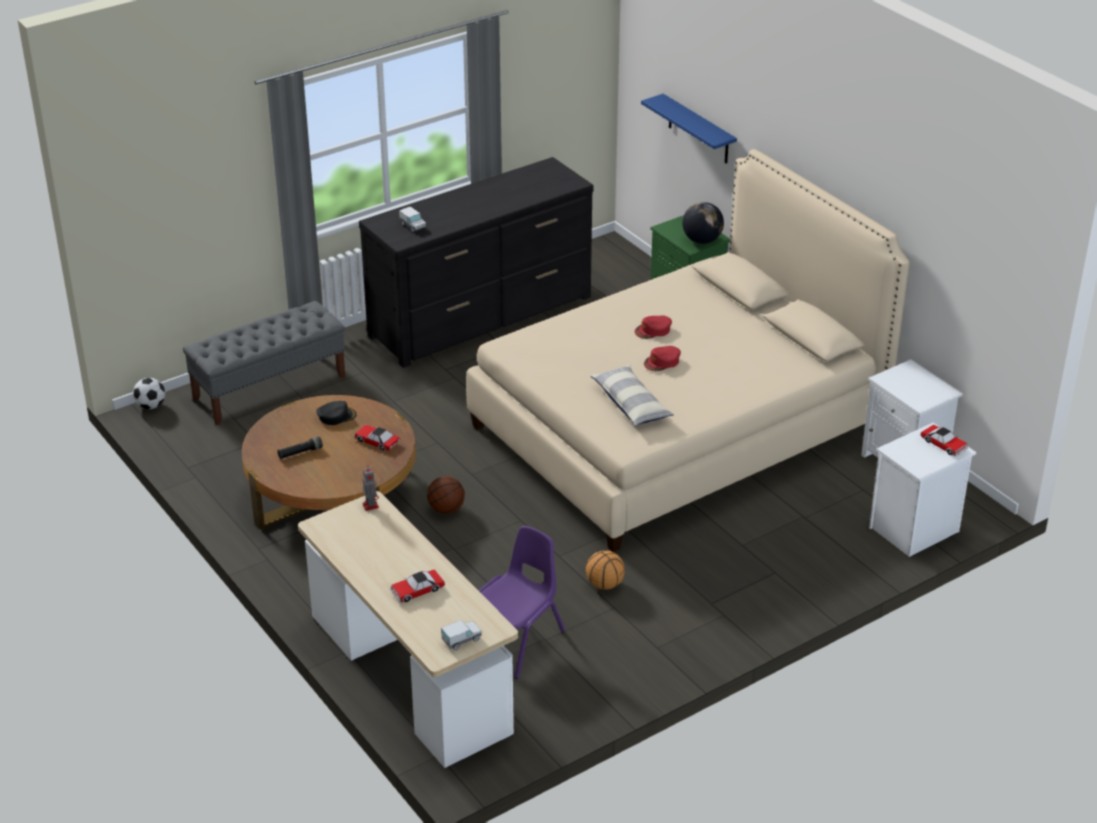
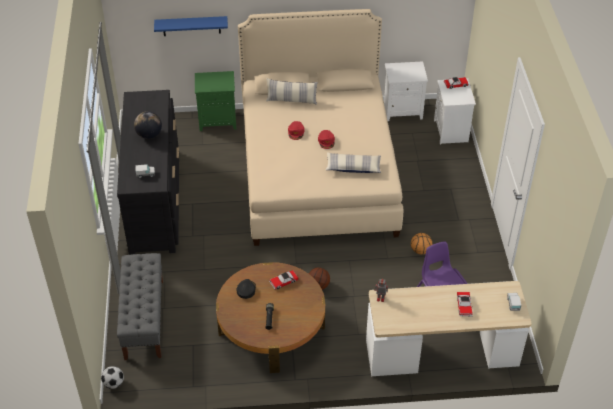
camera: 60 degrees left, 10 degrees up
globe [682,202,724,244] -> globe moved to [134,111,162,139]
none -> pillow [266,78,318,105]

